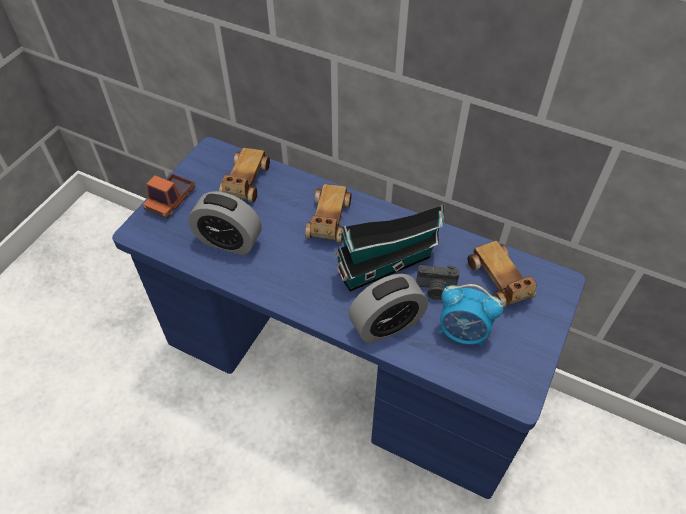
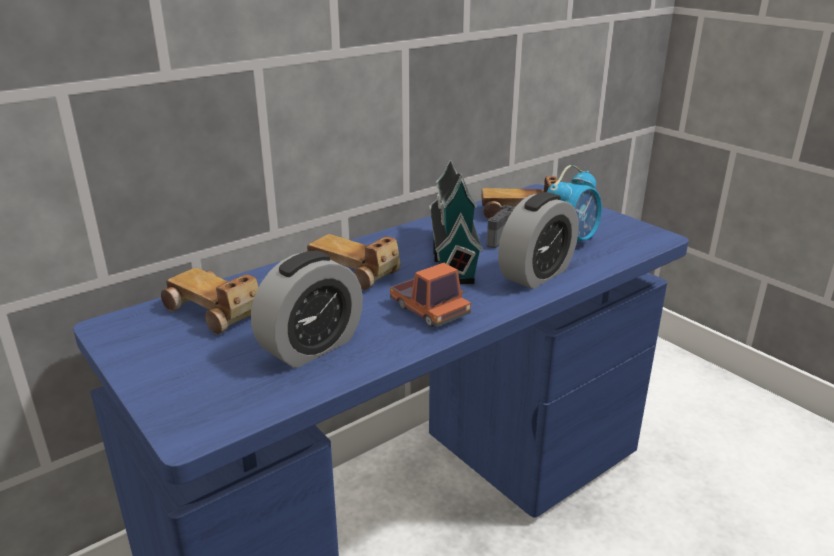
camera: 65 degrees left, 25 degrees down
toy truck [143,173,195,219] -> toy truck moved to [390,263,471,327]
alarm clock [349,274,428,344] -> alarm clock turned 45 degrees clockwise [498,192,579,289]

